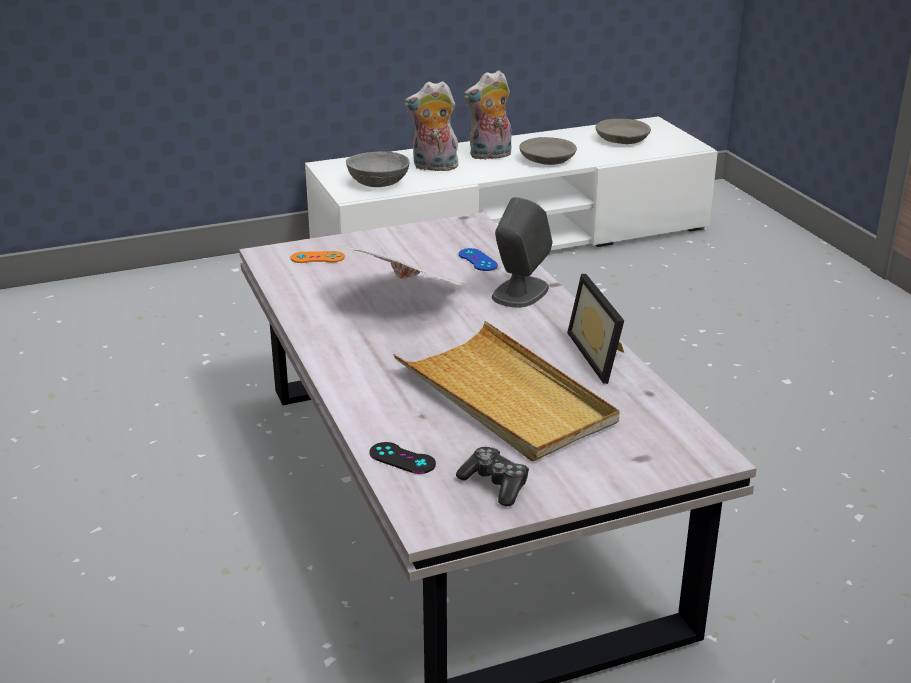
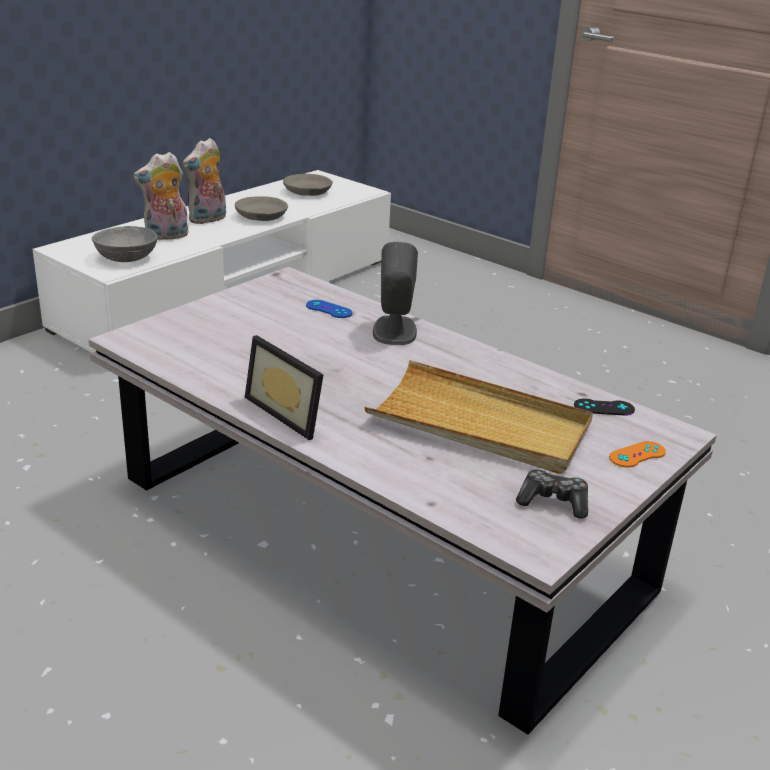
camera: 30 degrees left, 0 degrees up
orange game controller [291,251,345,263] -> orange game controller moved to [609,441,666,468]
newspaper [337,246,468,286] -> none
black game controller [369,442,436,474] -> black game controller moved to [574,398,635,416]
picture frame [567,274,624,384] -> picture frame moved to [245,335,324,440]

